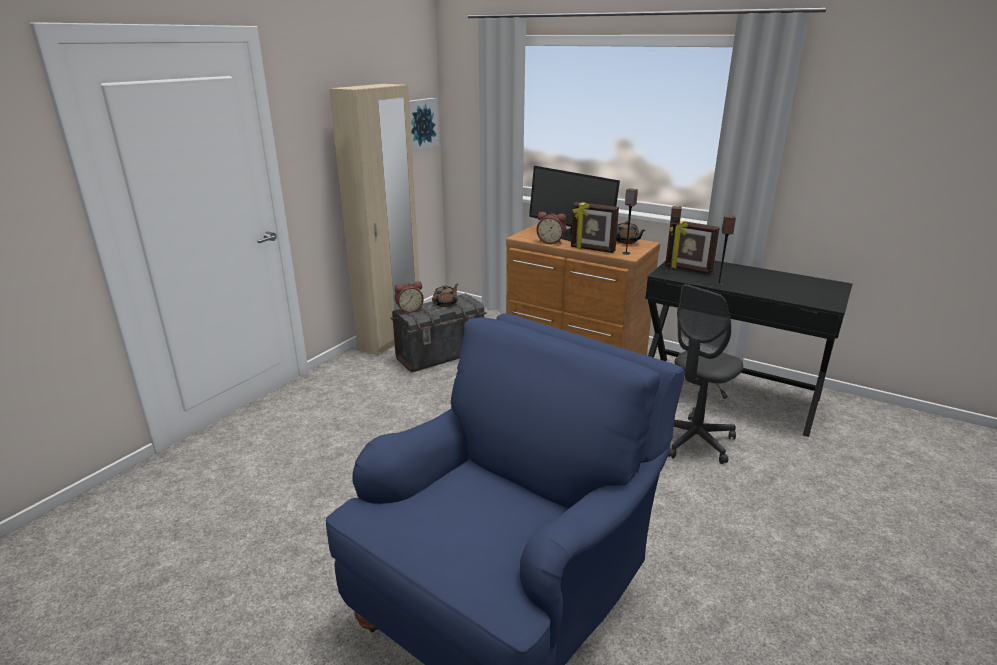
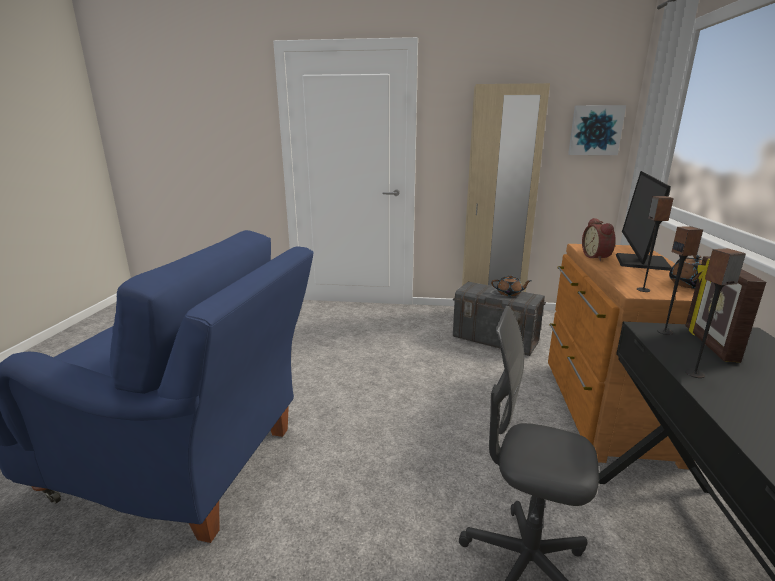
camera: 65 degrees right, 5 degrees down
alarm clock [394,281,424,313] -> none
picture frame [571,202,619,253] -> none

